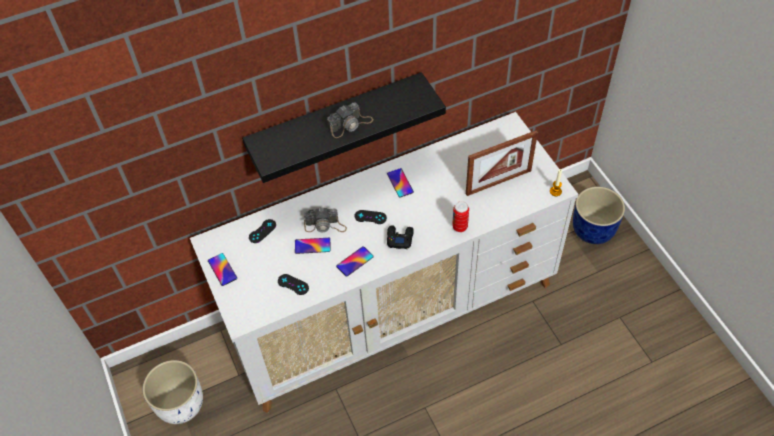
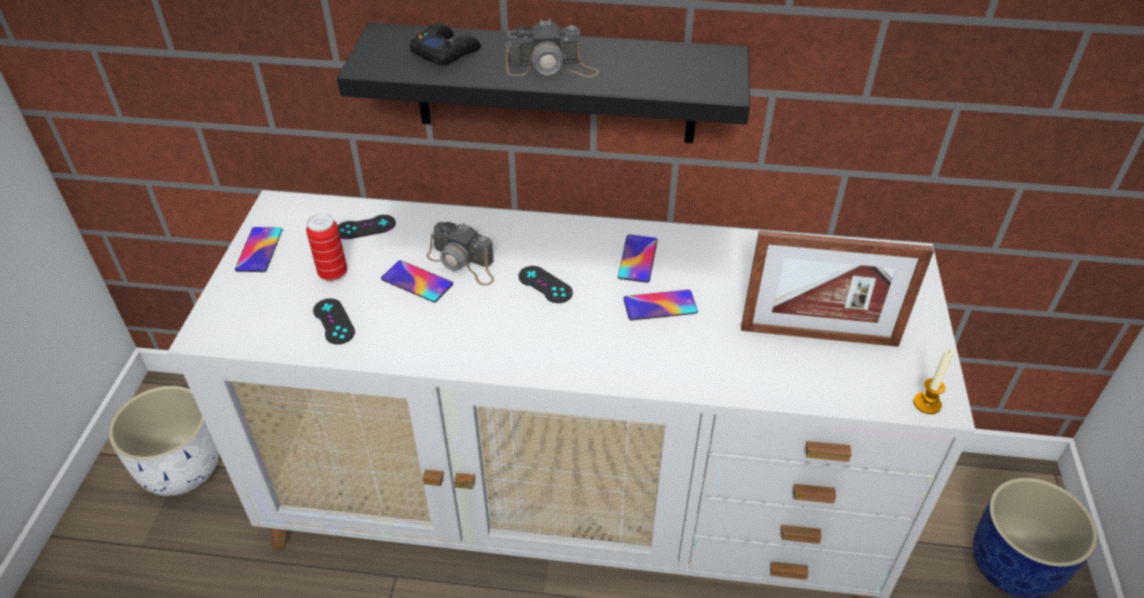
camera: 30 degrees right, 10 degrees down
phone [336,246,374,277] -> phone moved to [623,290,698,320]
black game controller [387,226,414,249] -> black game controller moved to [410,23,481,65]
can [452,201,469,232] -> can moved to [306,213,347,281]

